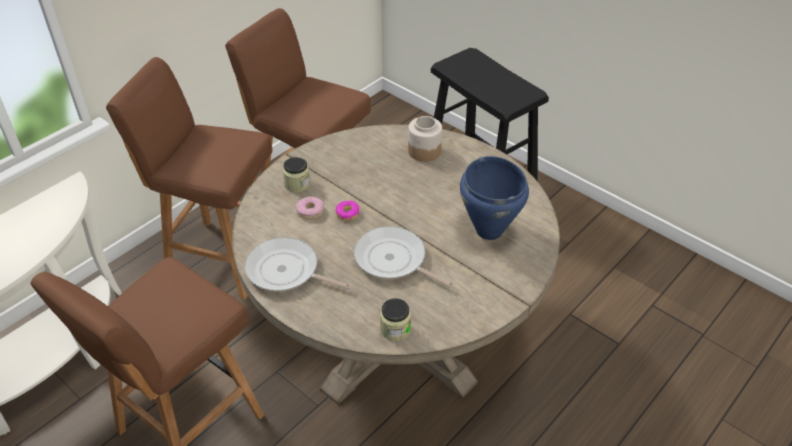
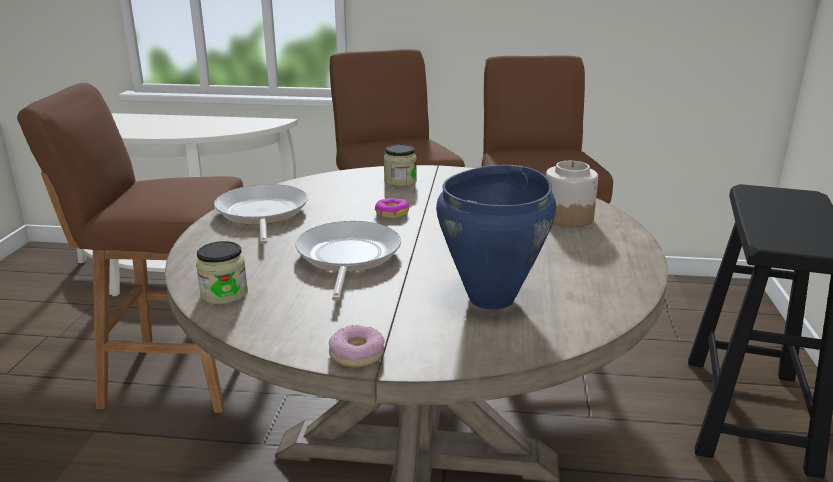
camera: 55 degrees right, 20 degrees down
donut [296,196,324,219] -> donut moved to [329,325,385,367]

